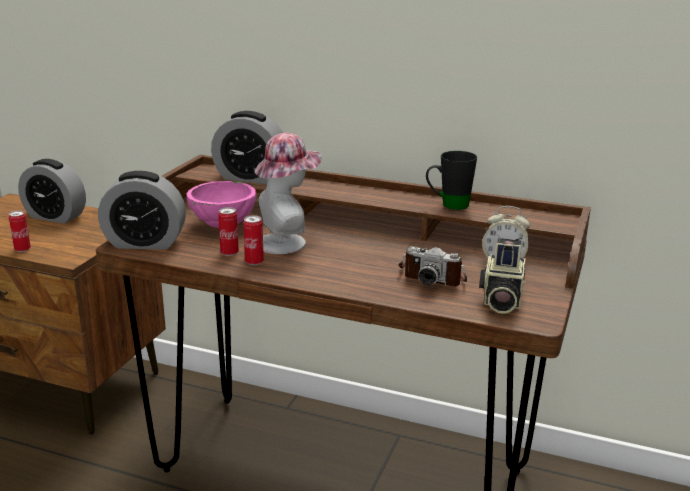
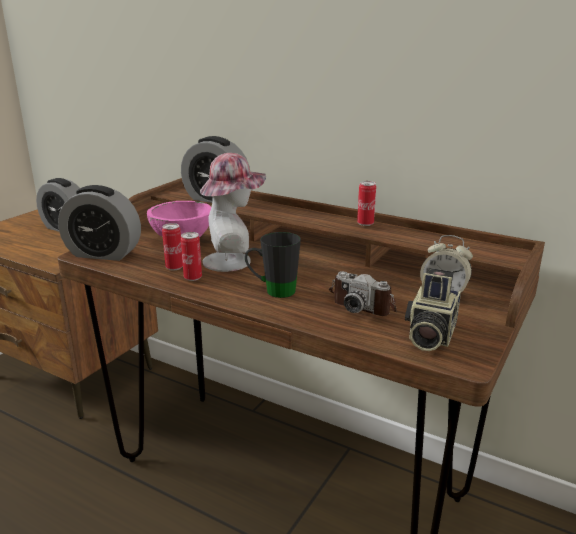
camera: 10 degrees right, 0 degrees up
can [9,211,31,252] -> can moved to [357,181,376,226]
black mug [426,151,477,210] -> black mug moved to [245,232,301,298]

